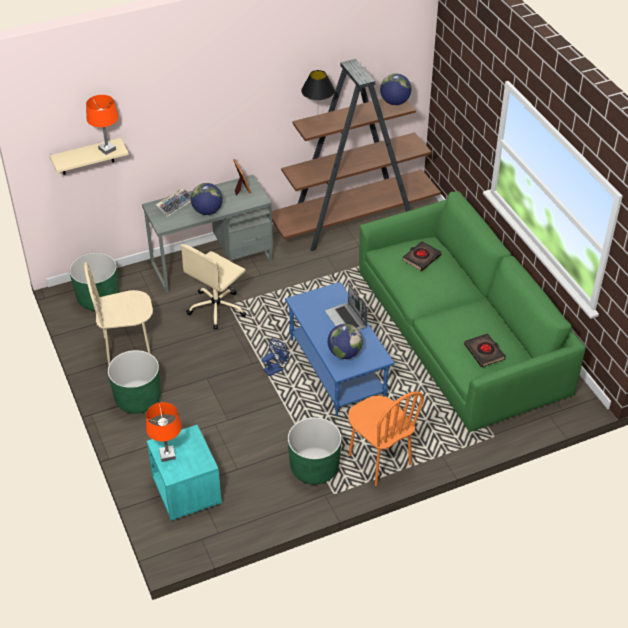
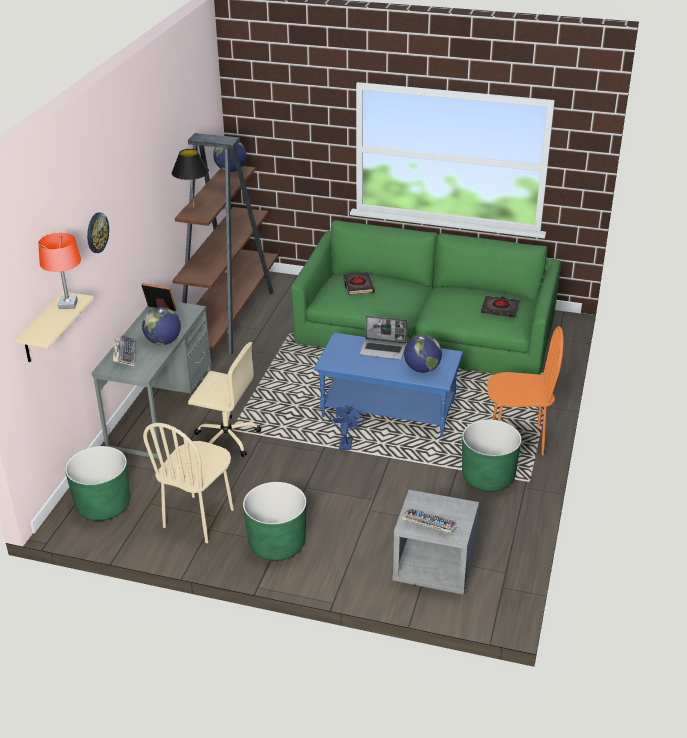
camera: 50 degrees left, 10 degrees down
orange table lamp [146,402,182,462] -> keyboard [401,509,458,533]
turquoise nightstand [147,425,222,521] -> grey nightstand [392,490,479,595]
beige office chair [180,244,246,330] -> beige office chair turned 60 degrees counterclockwise [188,342,261,457]
none -> wall clock [87,213,109,253]

